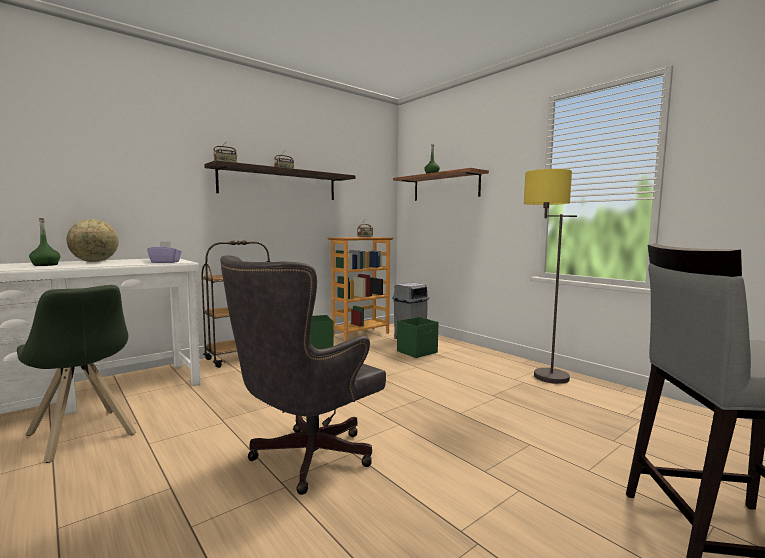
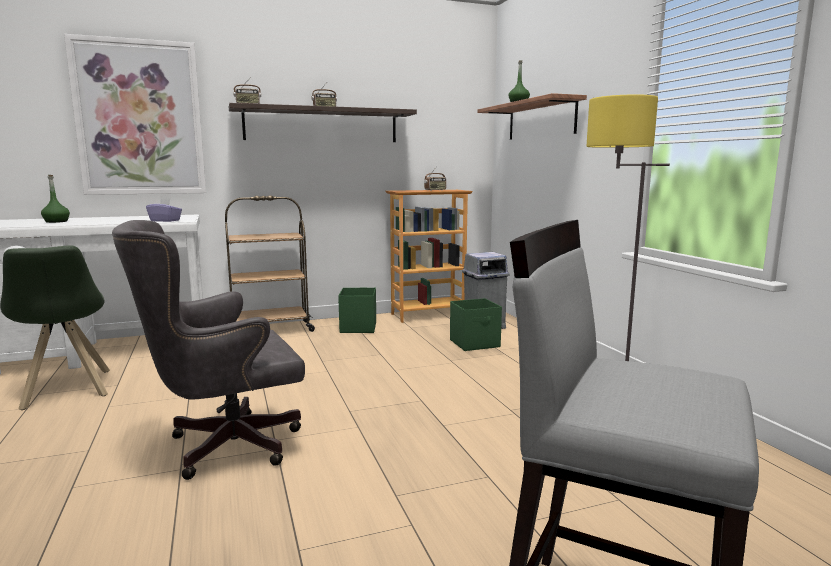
camera: 20 degrees right, 5 degrees up
globe [66,219,119,262] -> none
none -> picture [64,34,206,195]

